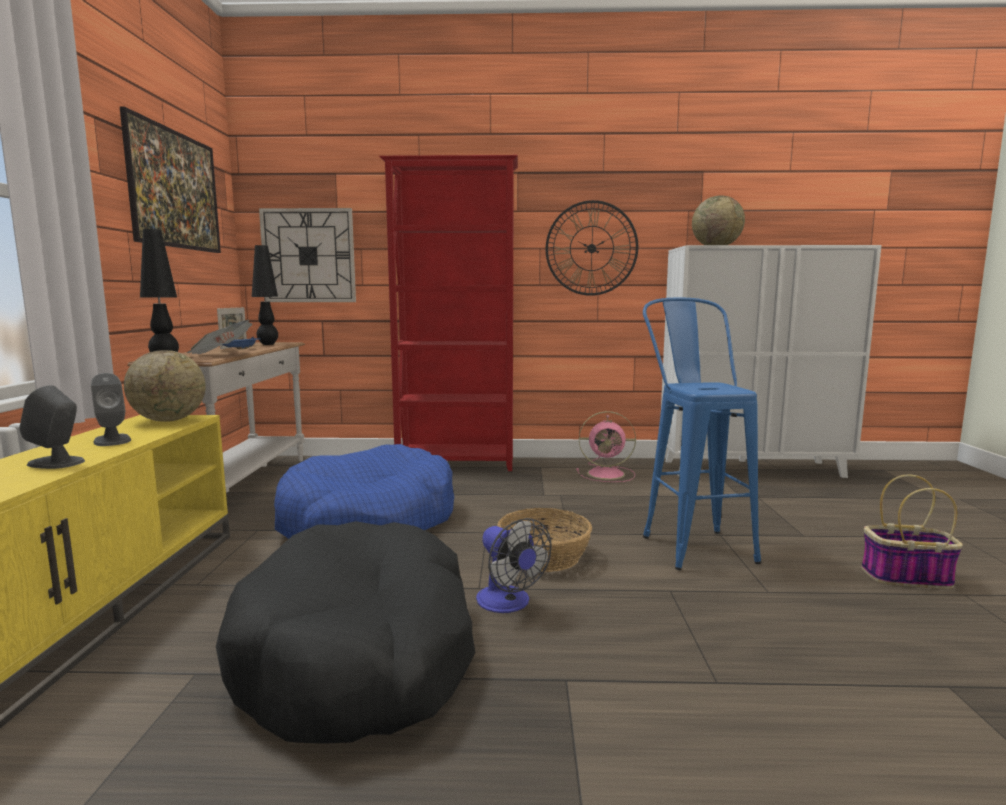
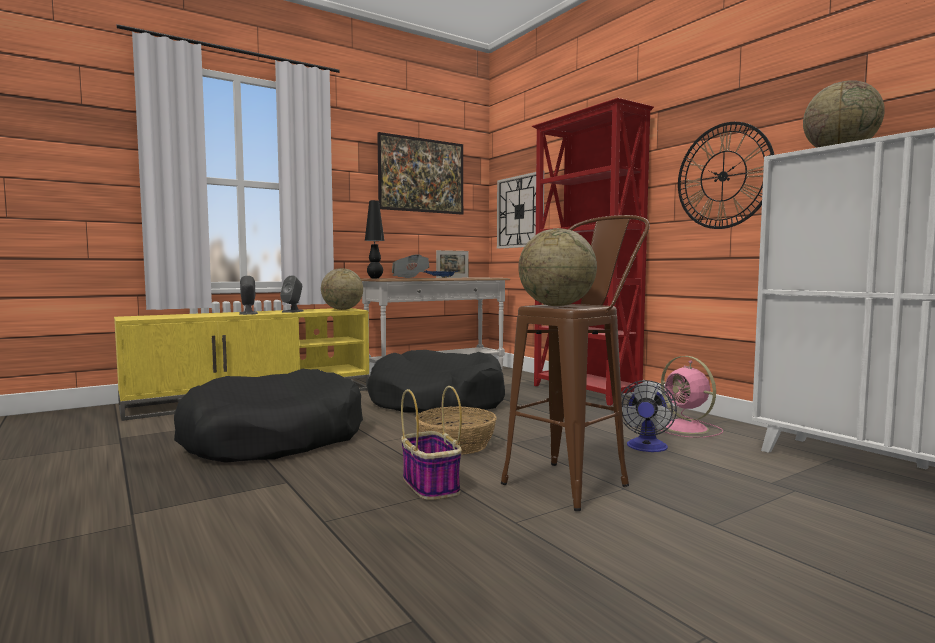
camera: 55 degrees right, 5 degrees down
black table lamp [252,245,278,345] -> none
blue dog bed [274,444,454,539] -> black dog bed [367,350,505,414]
fan [476,518,552,613] -> fan moved to [621,380,677,452]
blue stool [643,297,761,570] -> brown stool [501,215,650,511]
basket [861,475,963,589] -> basket moved to [401,386,462,500]
none -> globe [518,228,597,306]

